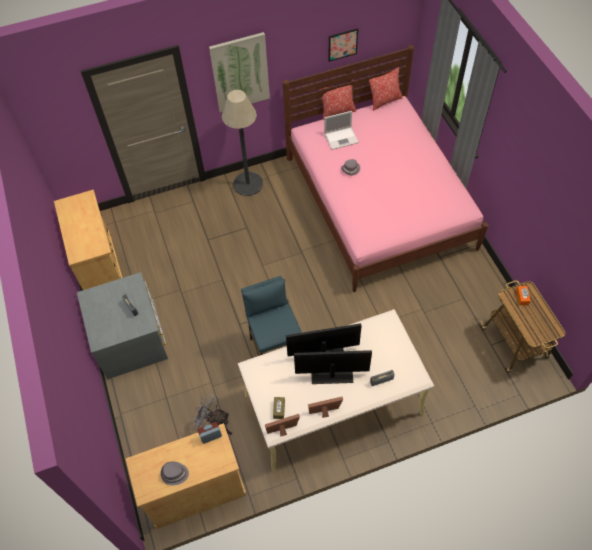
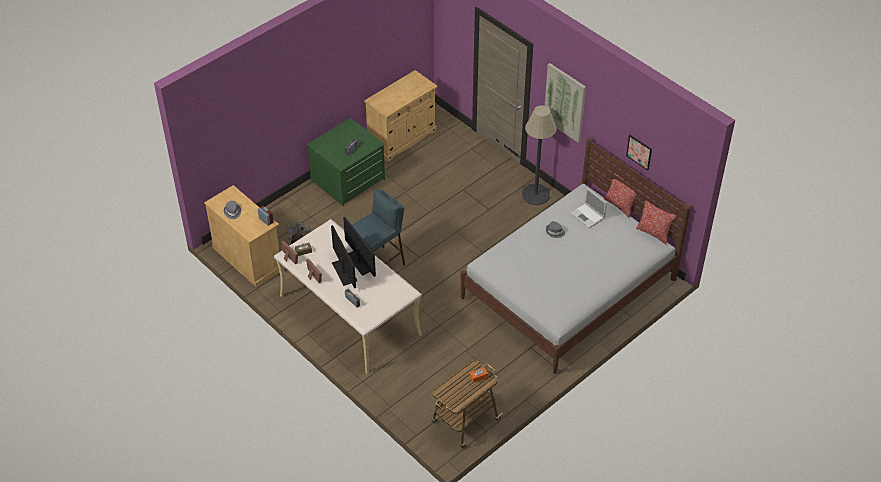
camera: 65 degrees right, 10 degrees down
grey dresser [77,272,168,379] -> green dresser [307,118,385,206]
pink bed [283,45,488,292] -> white bed [460,138,691,374]

